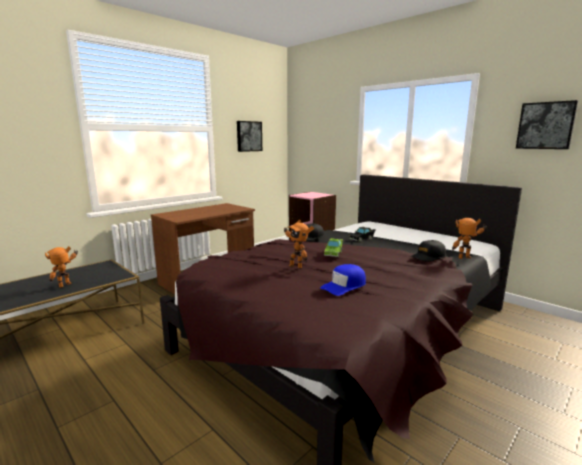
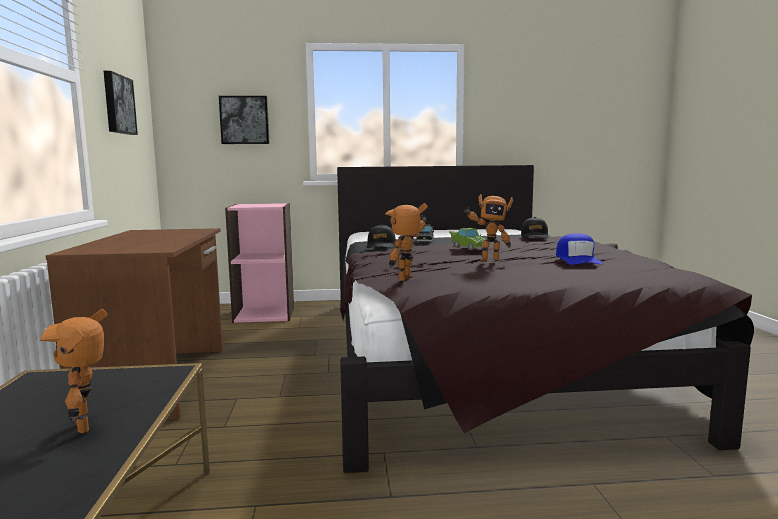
camera: 50 degrees left, 5 degrees down
toy robot [452,218,487,259] -> toy robot moved to [385,203,428,282]
picture [516,100,578,149] -> picture moved to [219,96,270,144]

